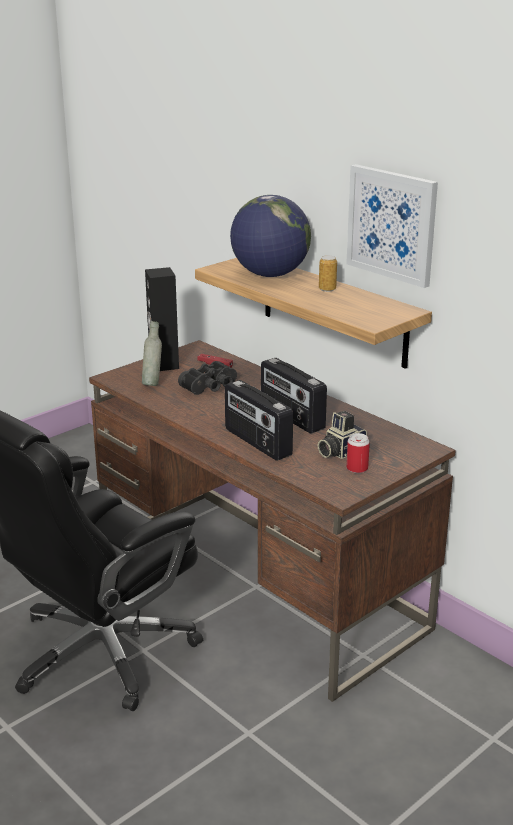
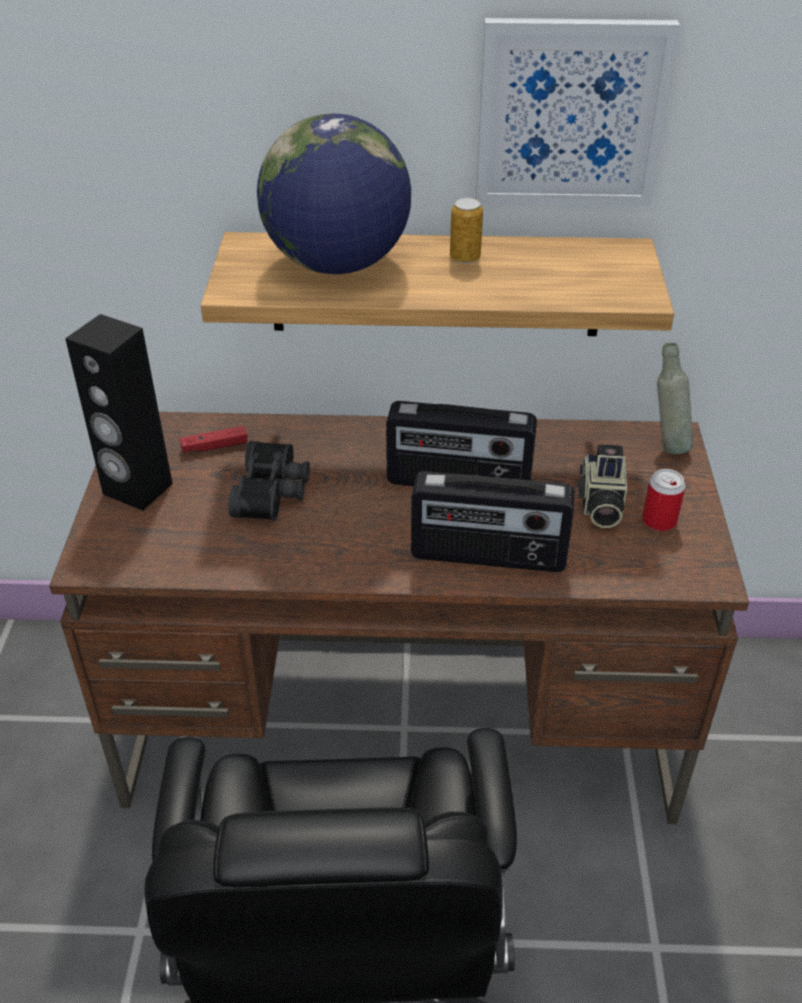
camera: 45 degrees left, 15 degrees up
grey bottle [142,321,162,386] -> grey bottle moved to [657,343,693,454]

